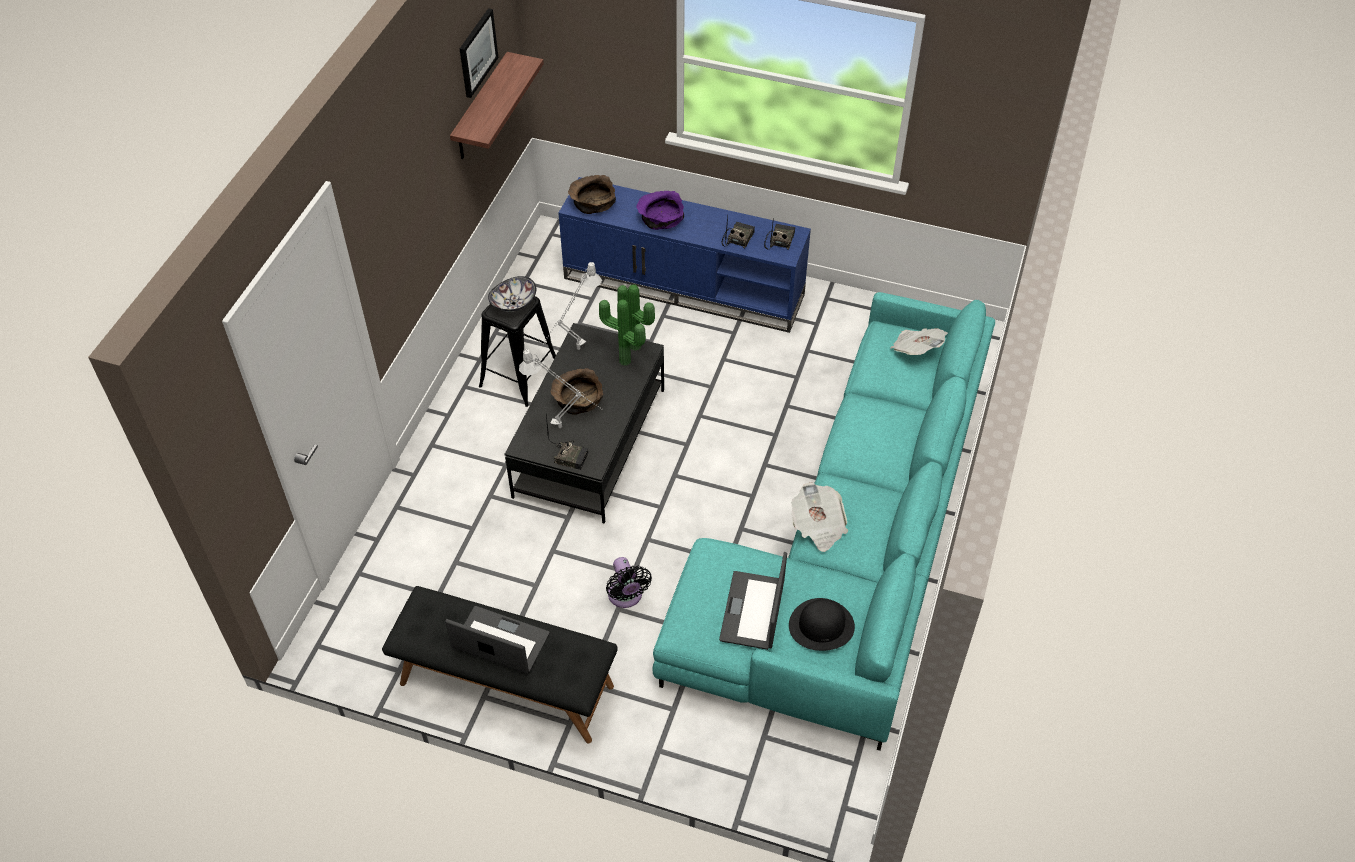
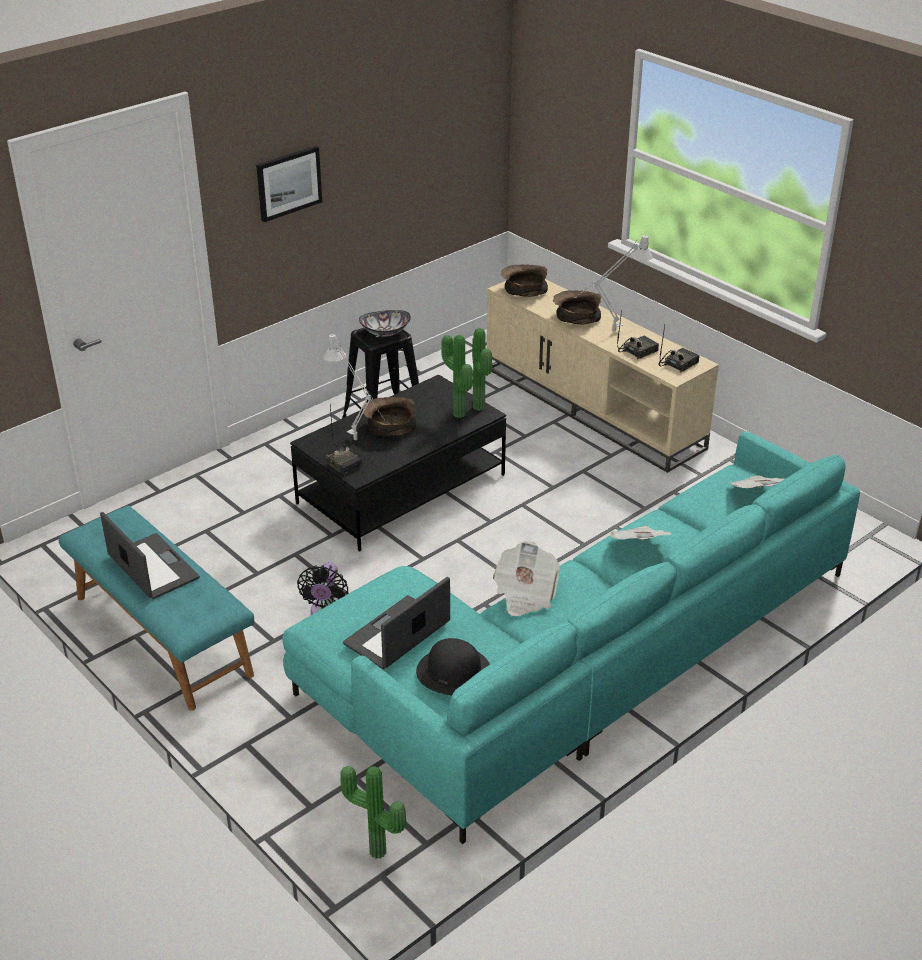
camera: 30 degrees right, 15 degrees down
black bench [382,586,618,744] -> turquoise bench [58,506,254,711]
shelf [450,52,544,159] -> none
picture [460,8,499,98] -> picture moved to [256,146,322,222]
grey table lamp [545,262,602,350] -> grey table lamp moved to [575,235,653,331]
blue tv stand [558,177,811,333] -> beige tv stand [487,279,719,473]
purple bowl [636,191,684,230] -> brown bowl [553,290,601,324]
none -> potted plant [340,766,406,859]
none -> newspaper [610,526,671,540]

